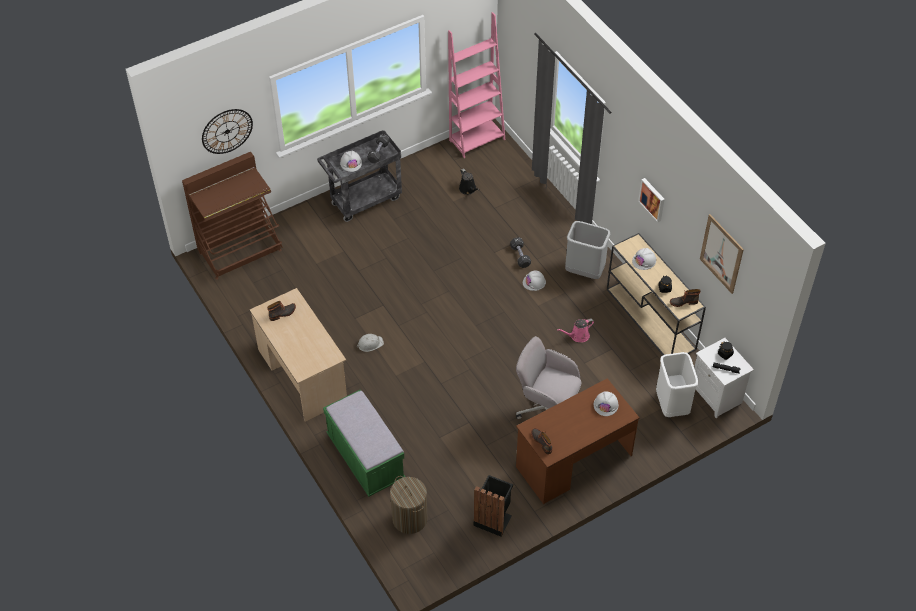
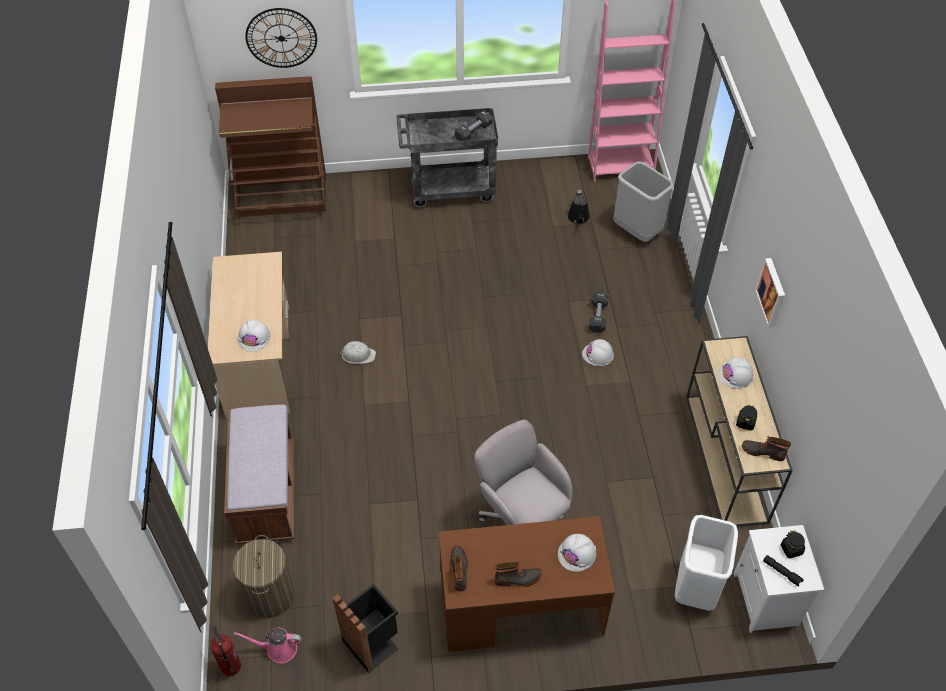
camera: 25 degrees right, 0 degrees up
boot [267,301,296,321] -> boot moved to [495,561,542,587]
green bench [323,390,405,497] -> brown bench [224,403,294,544]
white hard hat [340,151,362,172] -> white hard hat moved to [238,320,270,352]
pink watering can [557,319,594,342] -> pink watering can moved to [234,628,302,663]
grey trash can [565,221,610,279] -> grey trash can moved to [613,161,674,242]
picture [700,214,744,294] -> none
none -> fire extinguisher [210,626,241,676]

